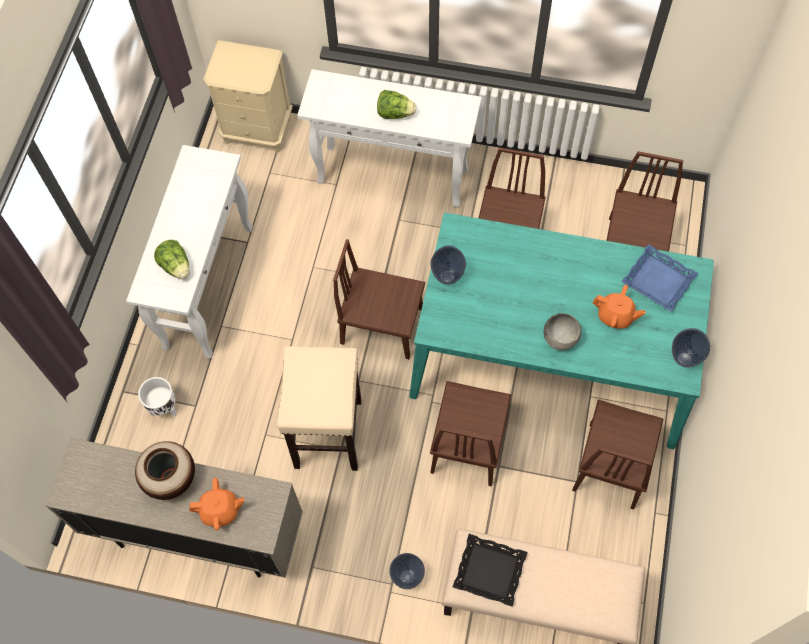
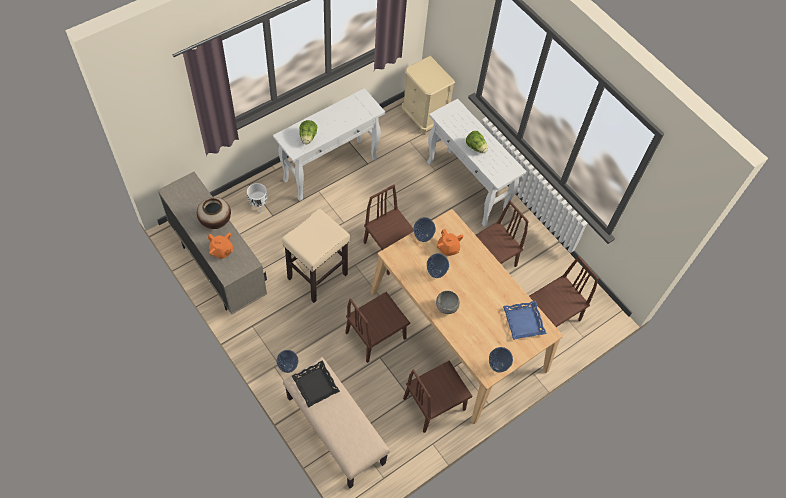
camera: 35 degrees right, 5 degrees down
turquoise dining table [409,213,714,449] -> beige dining table [371,209,563,424]
orange teapot [593,285,646,329] -> orange teapot moved to [437,229,463,256]
none -> vase [427,253,449,278]

